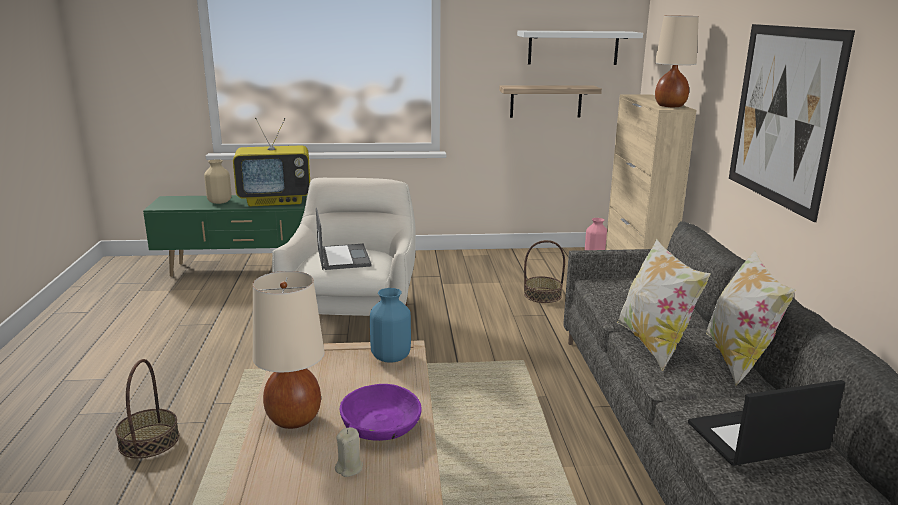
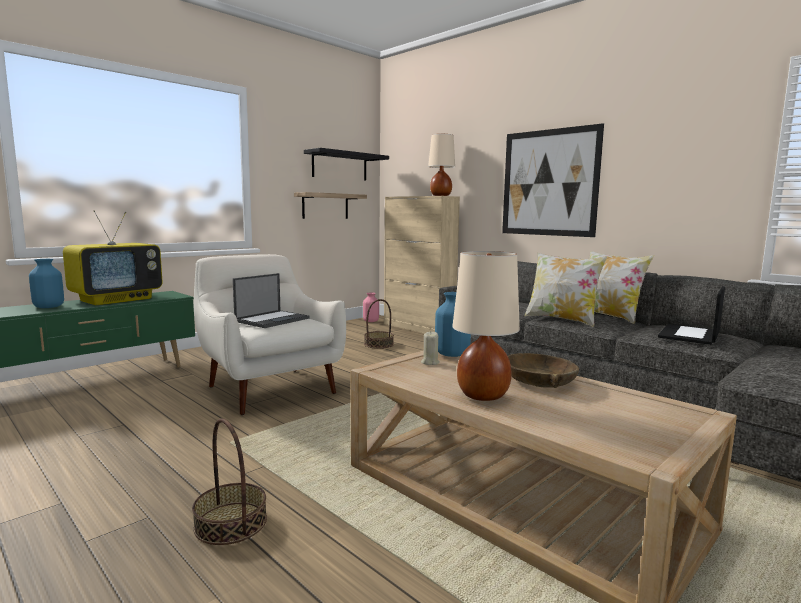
camera: 40 degrees left, 10 degrees down
beige vase [204,159,232,204] -> blue vase [29,259,64,308]
laptop [316,208,372,270] -> laptop turned 90 degrees clockwise [233,273,310,328]
beige candle [335,427,363,477] -> beige candle moved to [421,332,439,365]
purple bowl [340,384,422,441] -> brown bowl [508,353,579,388]
white shelf [517,31,643,65] -> black shelf [304,148,389,181]

